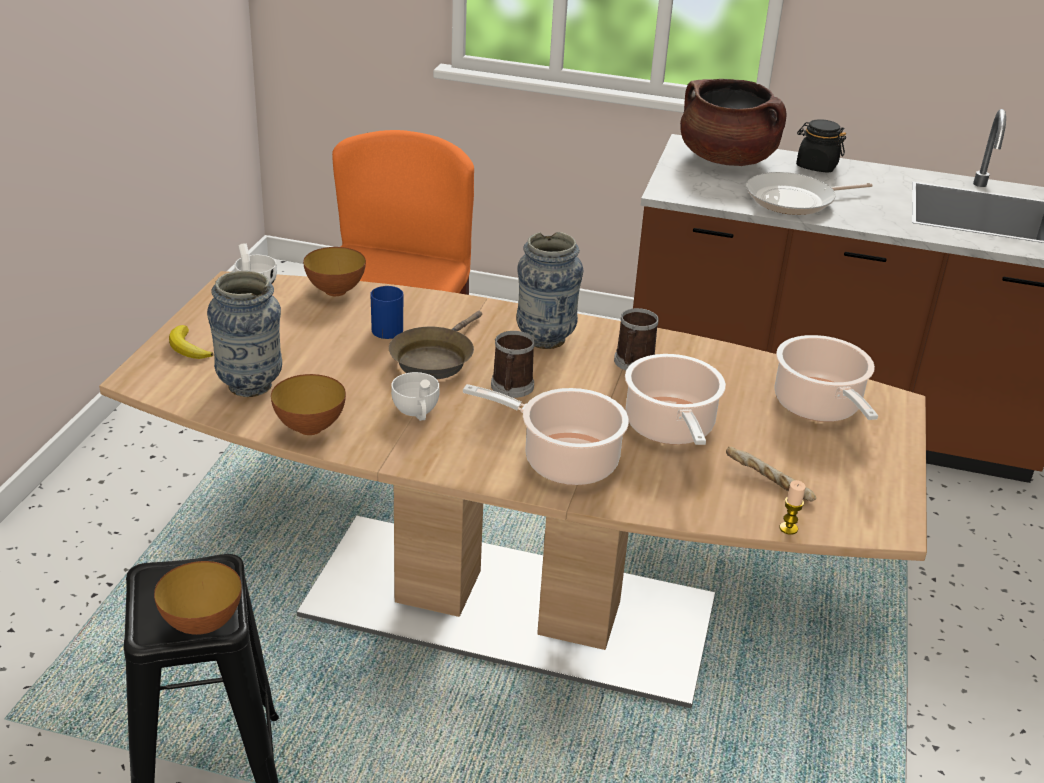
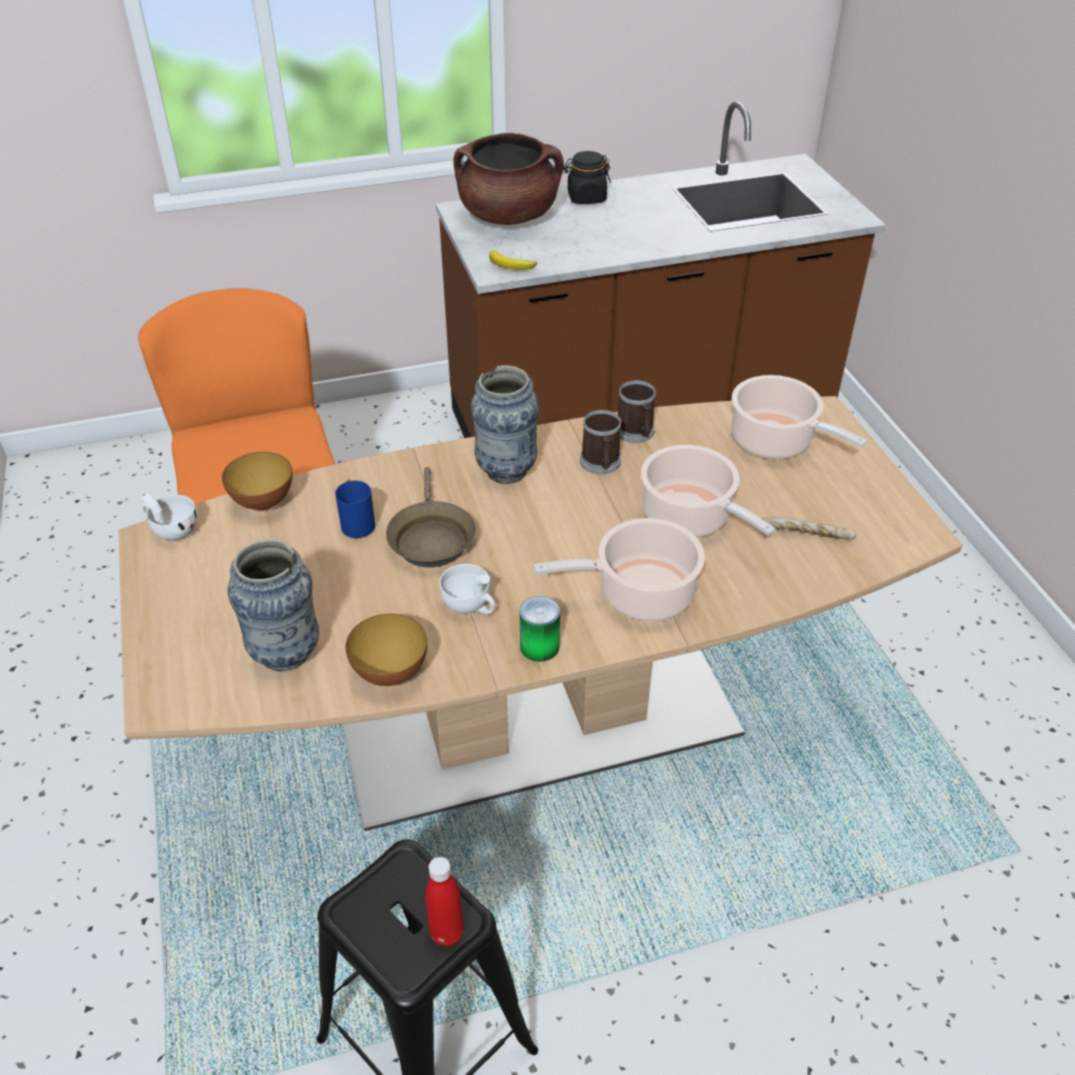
camera: 30 degrees left, 10 degrees up
bowl [154,561,242,635] -> red bottle [425,857,464,947]
banana [169,325,213,359] -> banana moved to [489,250,537,270]
mug [491,331,535,398] -> mug moved to [618,381,656,443]
frying pan [746,172,873,215] -> none
candle [779,480,806,535] -> none
none -> can [520,596,560,662]

